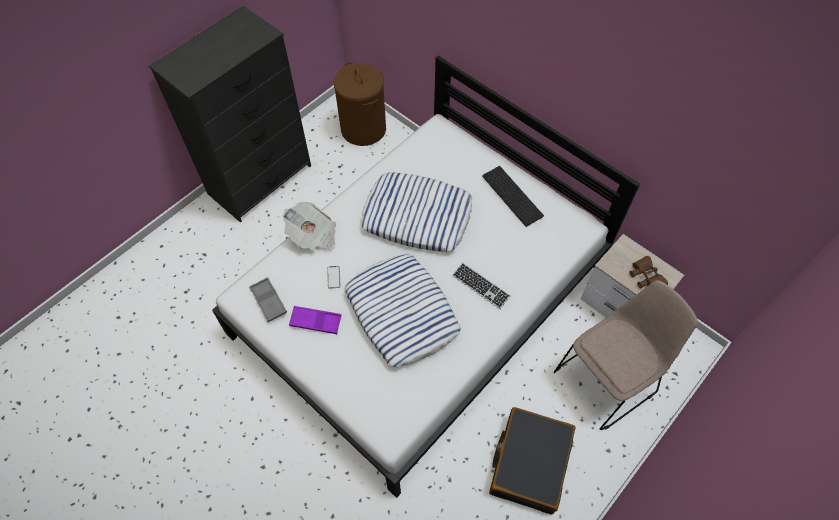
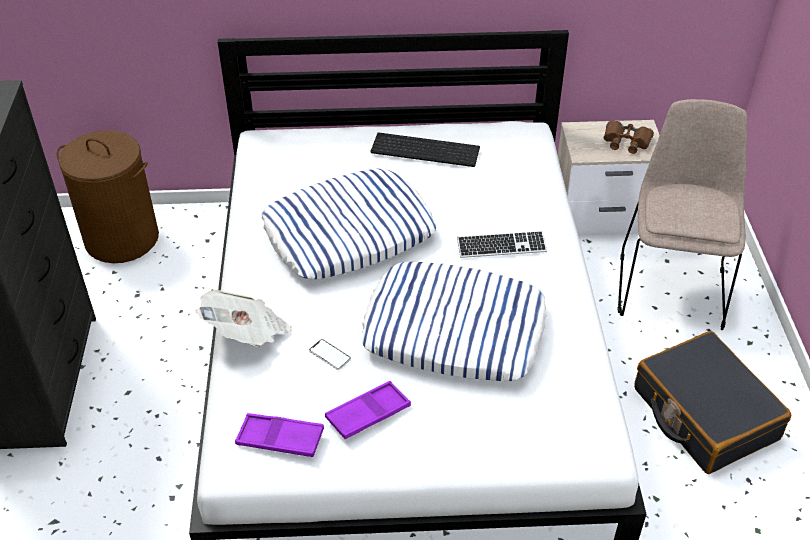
camera: 45 degrees left, 15 degrees down
grey tray [249,277,287,322] -> purple tray [235,413,324,457]

